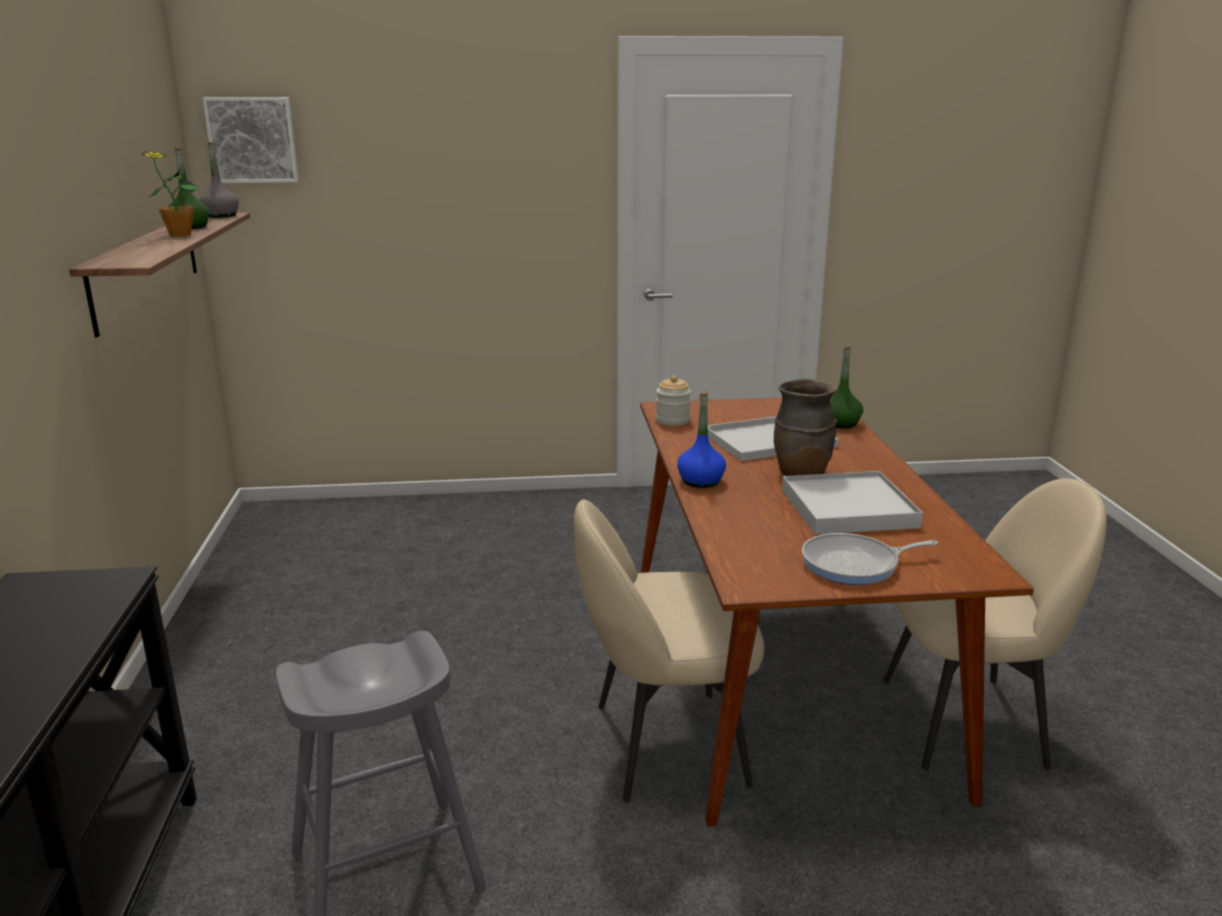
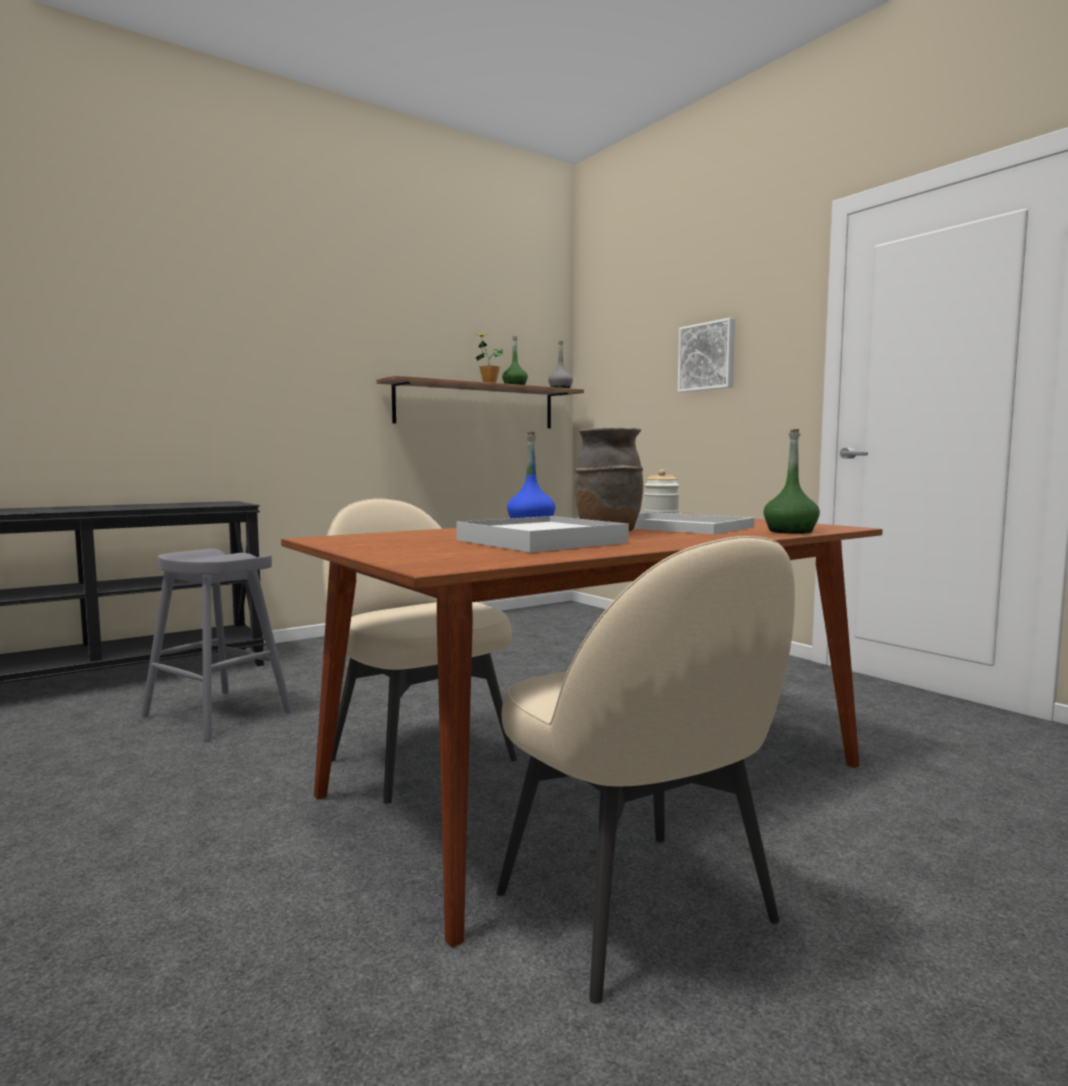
camera: 60 degrees right, 15 degrees down
picture [203,97,299,183] -> picture moved to [678,318,735,392]
frying pan [802,533,938,585] -> none

